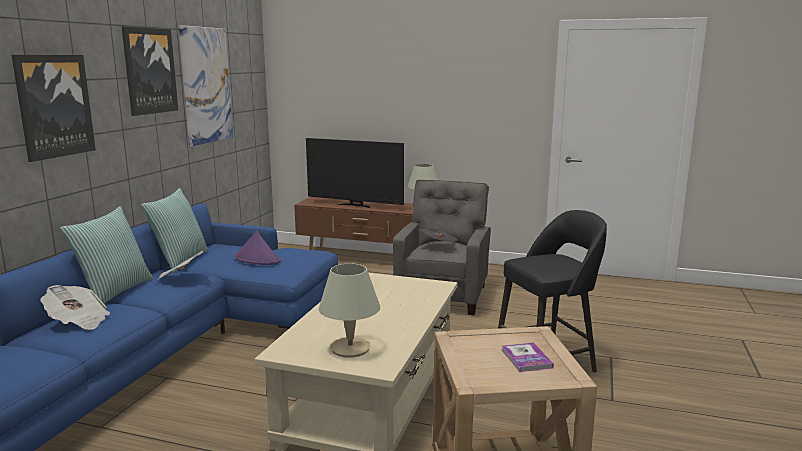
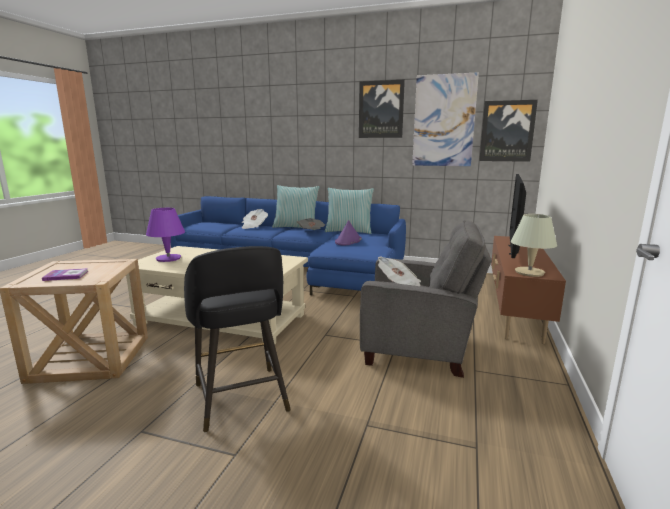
camera: 90 degrees right, 0 degrees up
picture [12,55,96,162] -> picture moved to [479,100,538,162]
beige table lamp [319,263,380,358] -> purple table lamp [146,208,185,262]

